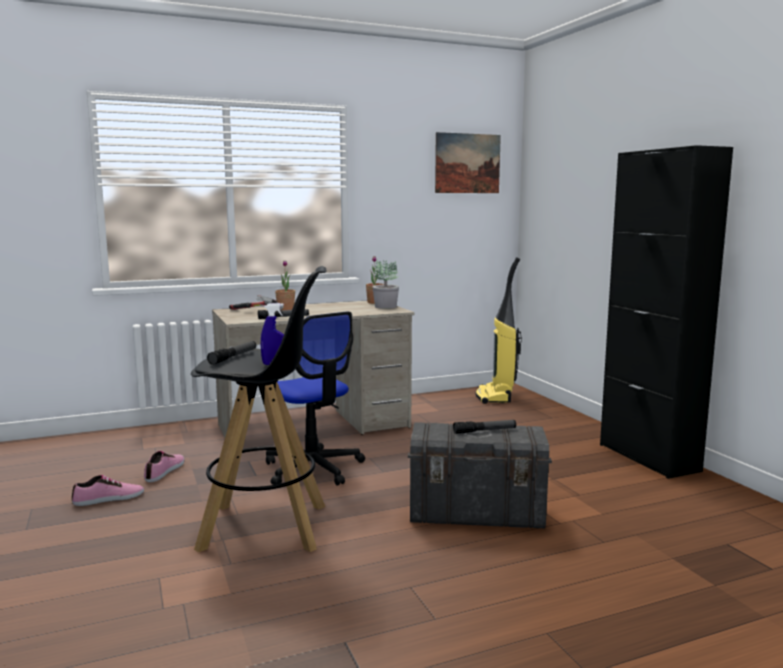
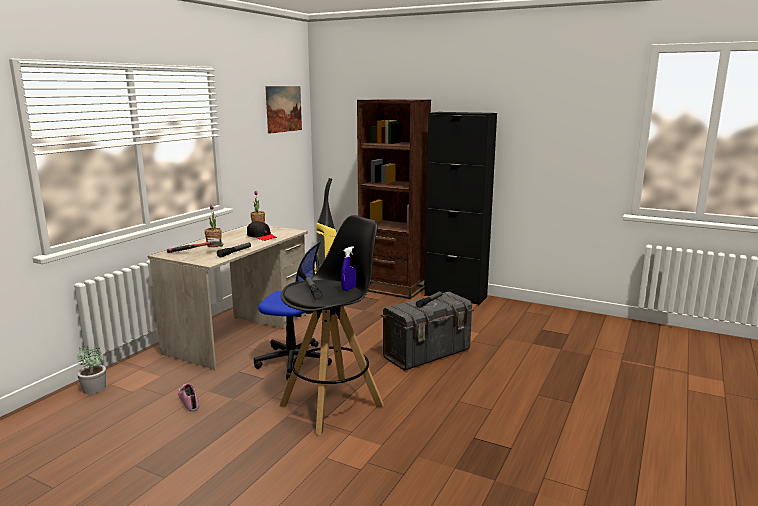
camera: 40 degrees left, 5 degrees up
shoe [72,475,144,506] -> none
potted plant [372,260,399,309] -> potted plant moved to [77,346,106,394]
none -> black cap [247,221,277,241]
none -> brown bookcase [357,99,431,299]

